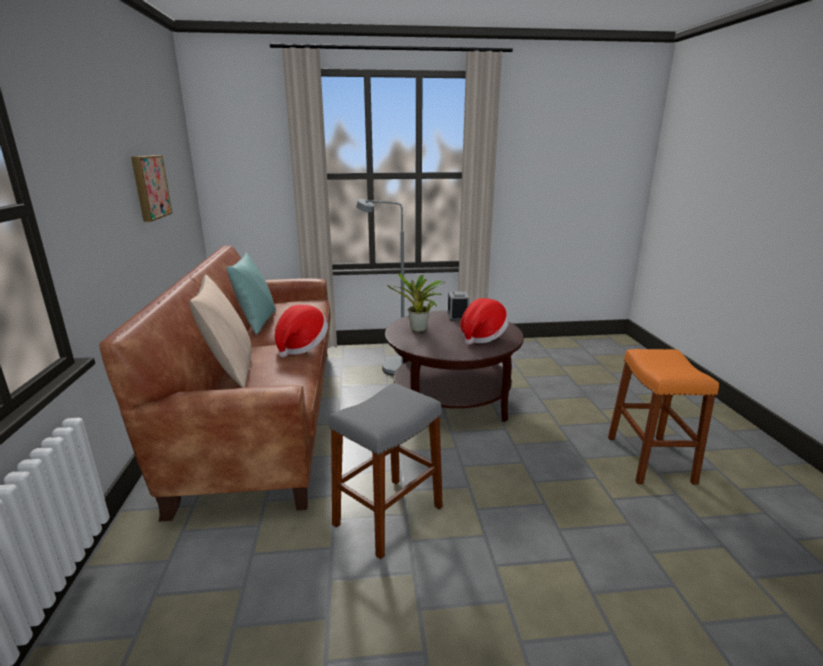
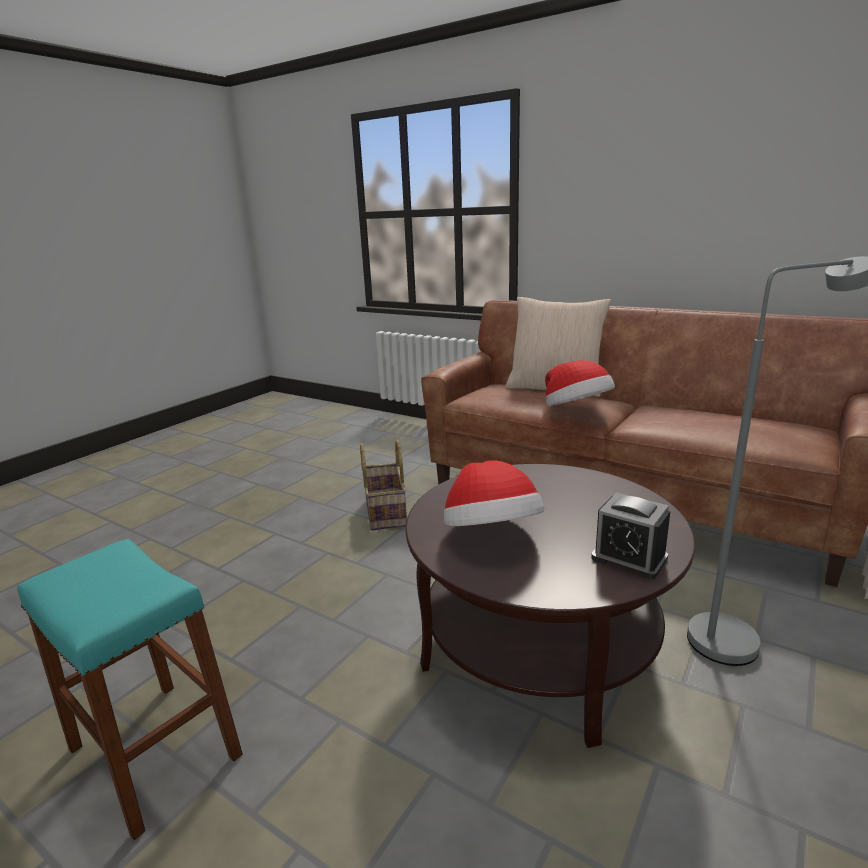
camera: 130 degrees right, 0 degrees up
picture [131,155,173,222] -> none
turquoise pillow [226,253,276,334] -> none
grey stool [329,383,443,559] -> basket [360,440,407,531]
potted plant [387,273,445,332] -> none
orange stool [608,349,719,485] -> turquoise stool [17,539,243,840]

